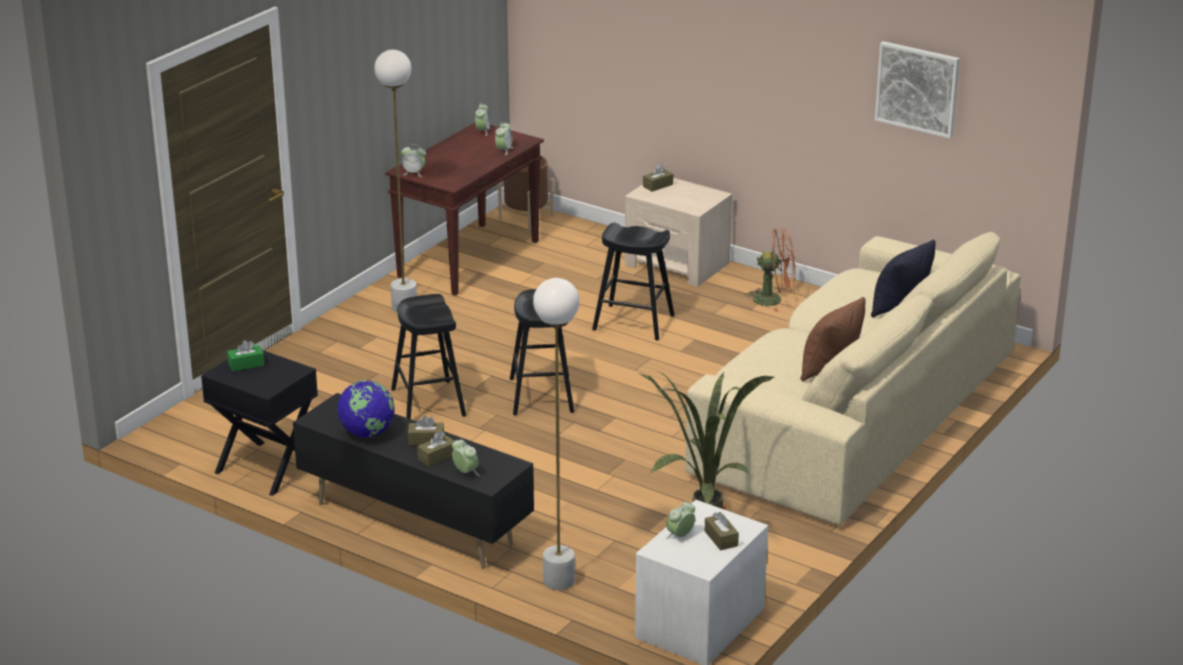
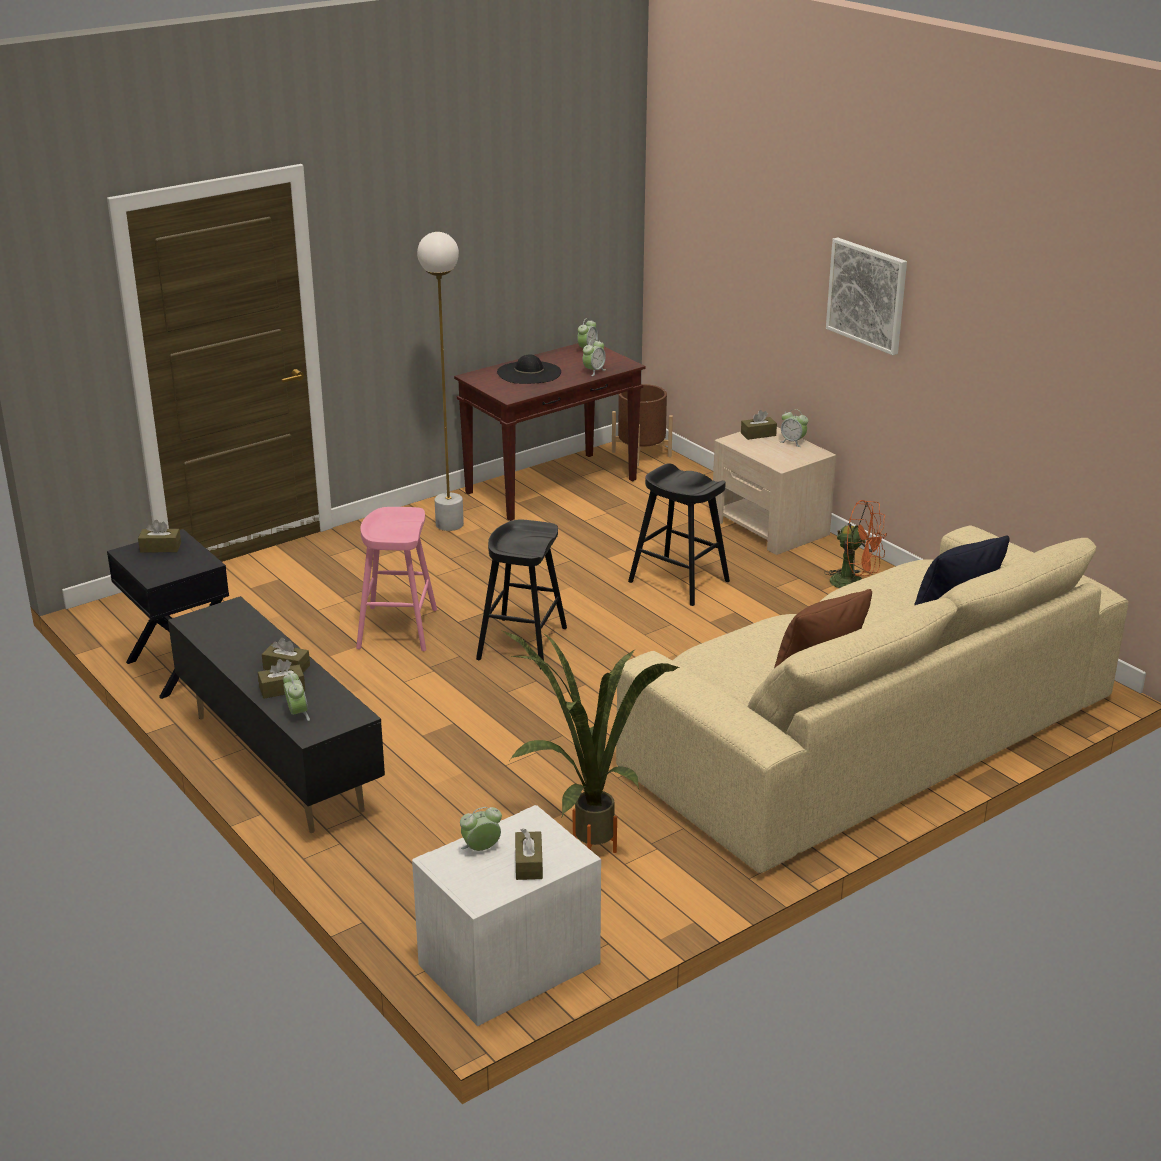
camera: 20 degrees right, 0 degrees up
green tissue box [227,340,265,371] -> brown tissue box [138,520,181,553]
globe [337,380,395,438] -> none
black stool [391,294,466,419] -> pink stool [356,507,437,651]
alarm clock [401,144,426,177] -> alarm clock moved to [780,409,808,447]
white floor lamp [533,278,580,590] -> none
picture [875,41,960,139] -> picture moved to [826,237,907,355]
none -> black hat [497,354,561,384]

